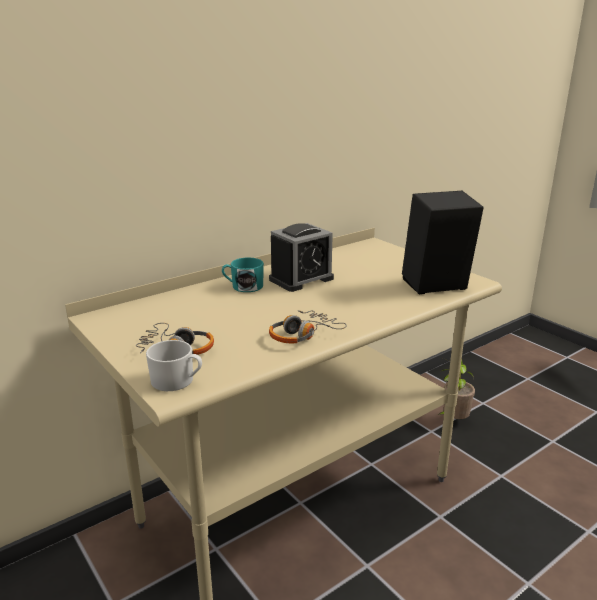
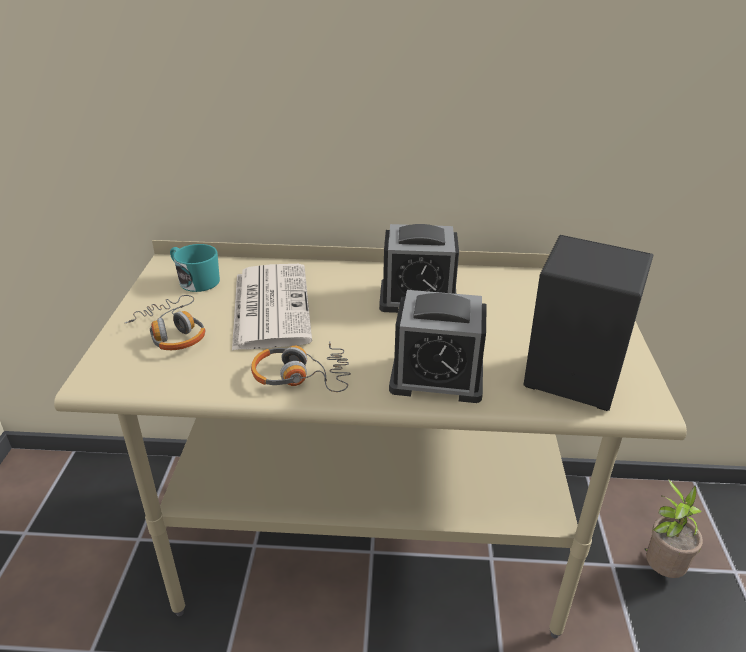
camera: 40 degrees right, 10 degrees up
white mug [146,340,202,391] -> none
turquoise mug [222,258,264,292] -> turquoise mug moved to [170,244,220,292]
none -> newspaper [232,264,312,351]
none -> alarm clock [389,290,486,403]

